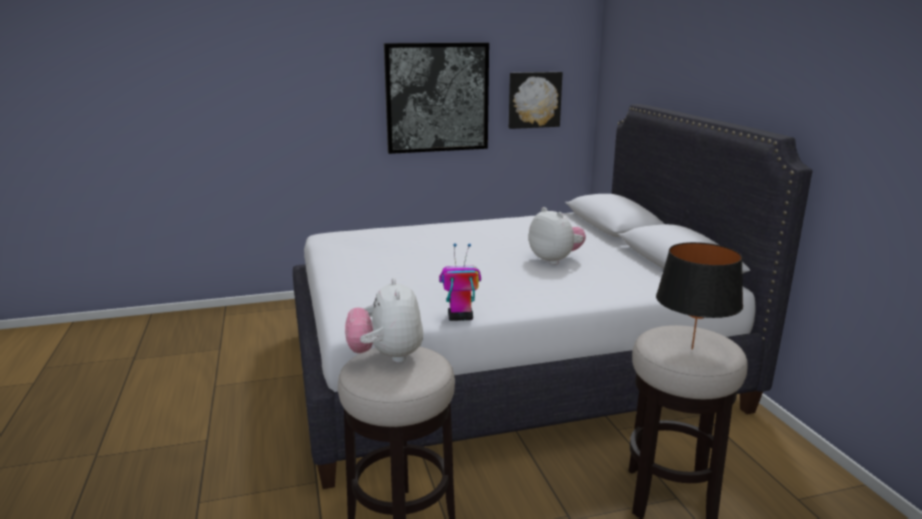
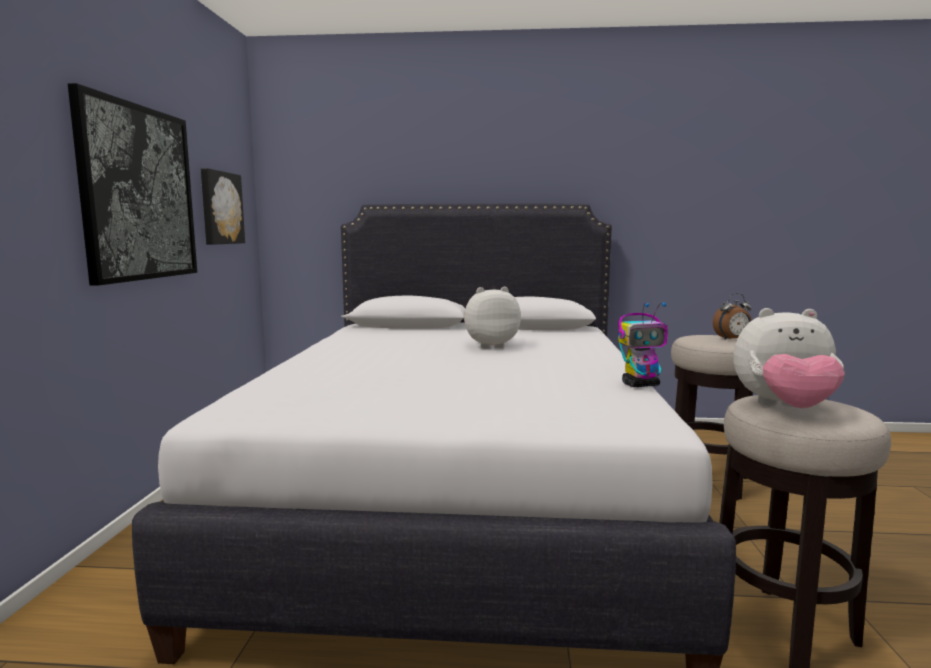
camera: 70 degrees left, 10 degrees down
toy robot [439,243,481,321] -> toy robot turned 120 degrees counterclockwise [618,302,668,387]
black table lamp [656,242,743,349] -> alarm clock [713,293,752,340]

